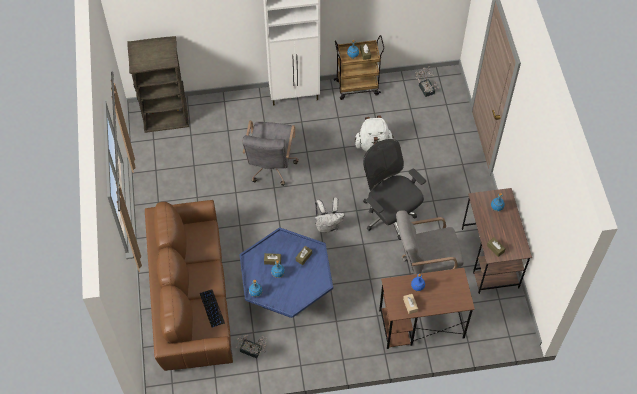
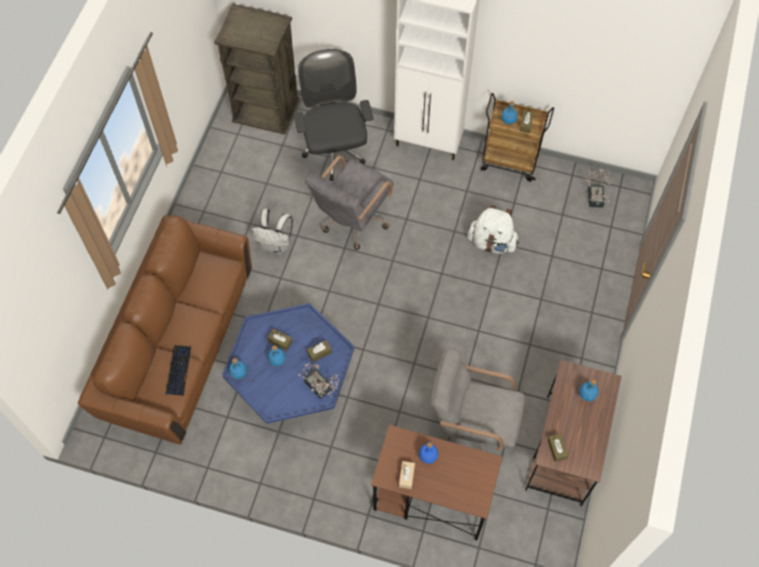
camera: 25 degrees right, 5 degrees up
potted plant [235,335,267,358] -> potted plant moved to [298,363,340,399]
white backpack [315,197,345,233] -> white backpack moved to [252,208,293,254]
office chair [363,139,426,240] -> office chair moved to [294,49,374,181]

